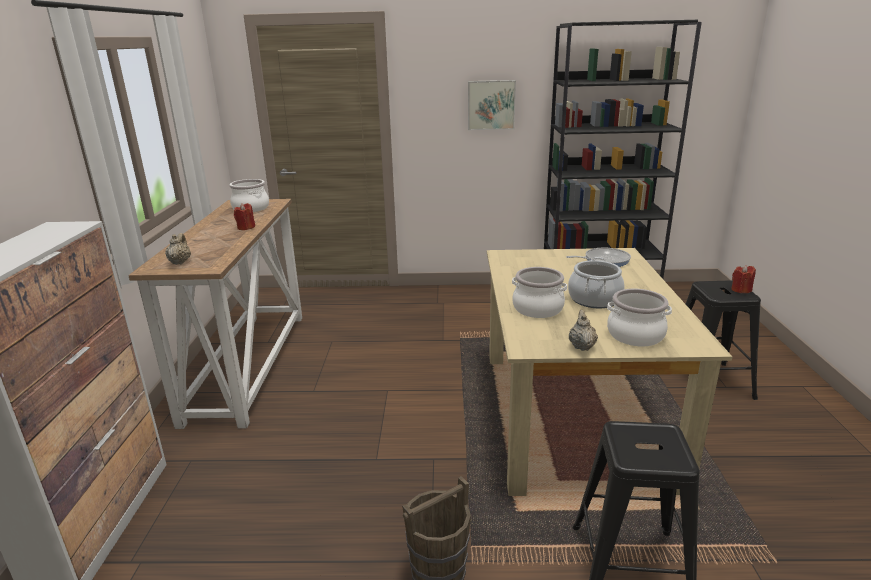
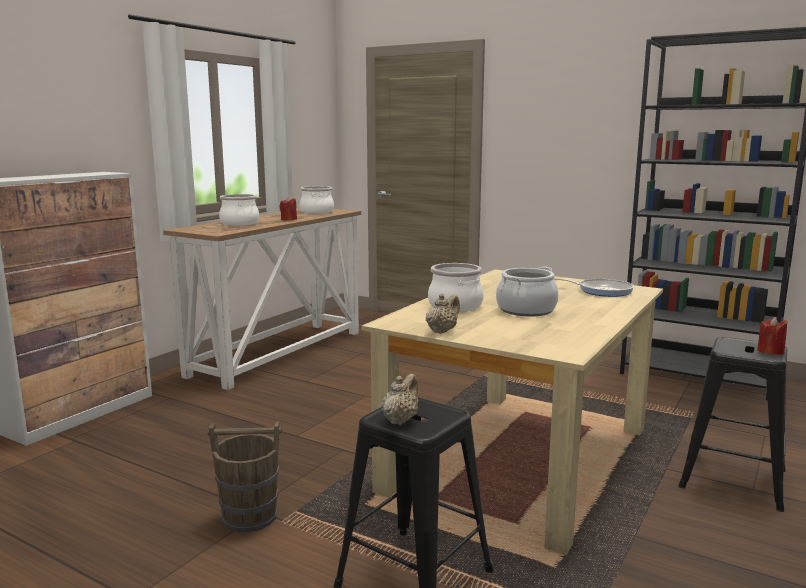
camera: 30 degrees right, 10 degrees down
beige teapot [165,233,191,265] -> beige teapot moved to [382,374,419,425]
picture [468,80,516,130] -> none
cooking pot [607,289,672,346] -> cooking pot moved to [219,194,259,226]

